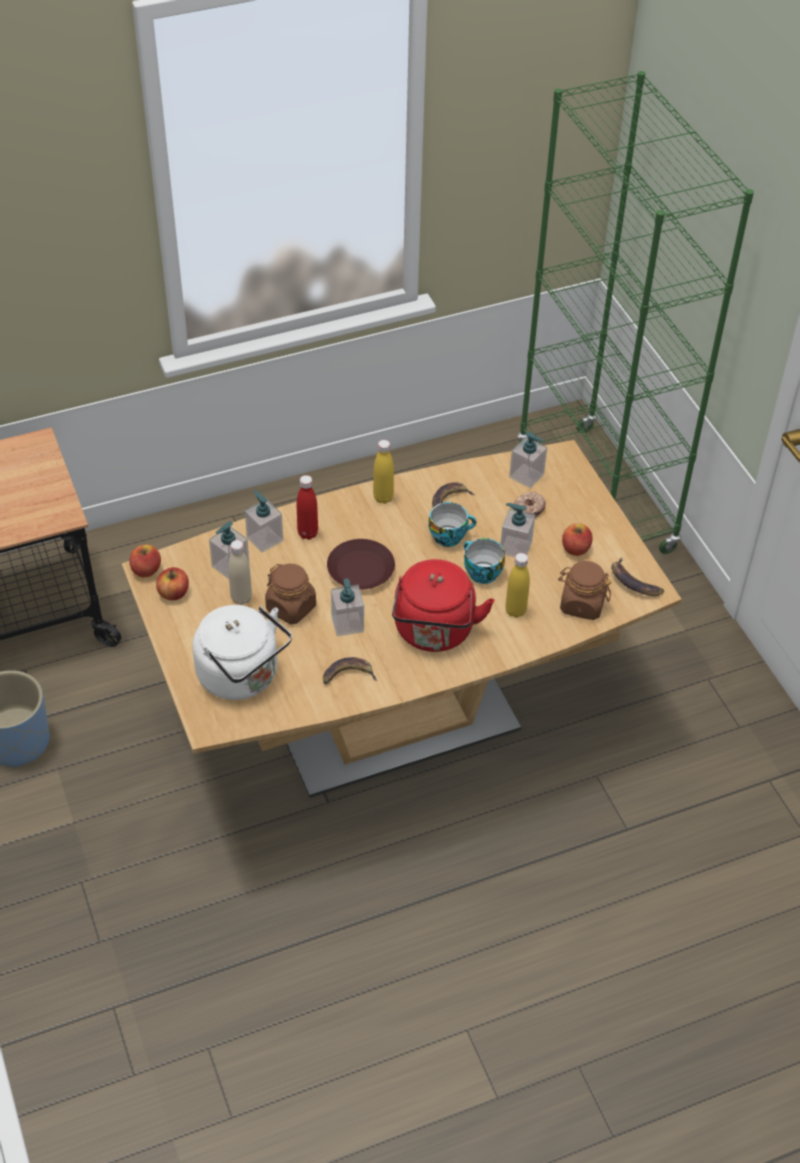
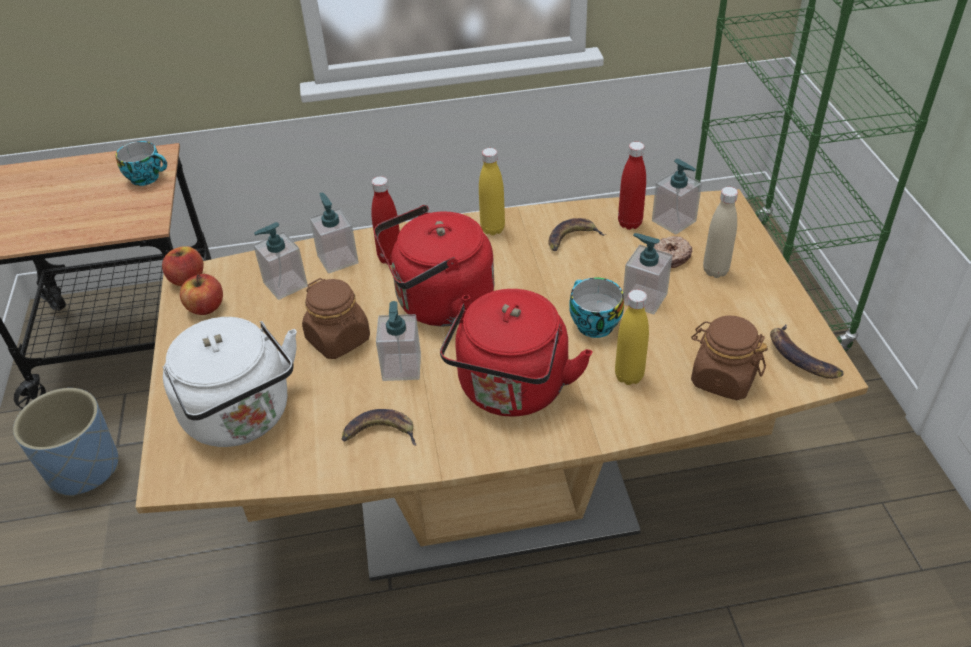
camera: 15 degrees right, 5 degrees down
beige bottle [228,540,252,605] -> beige bottle moved to [703,187,738,278]
brown plate [327,539,395,590] -> red kettle [374,205,494,326]
cup [428,502,477,547] -> cup moved to [116,141,167,186]
apple [562,523,593,556] -> none
none -> red bottle [618,142,646,230]

